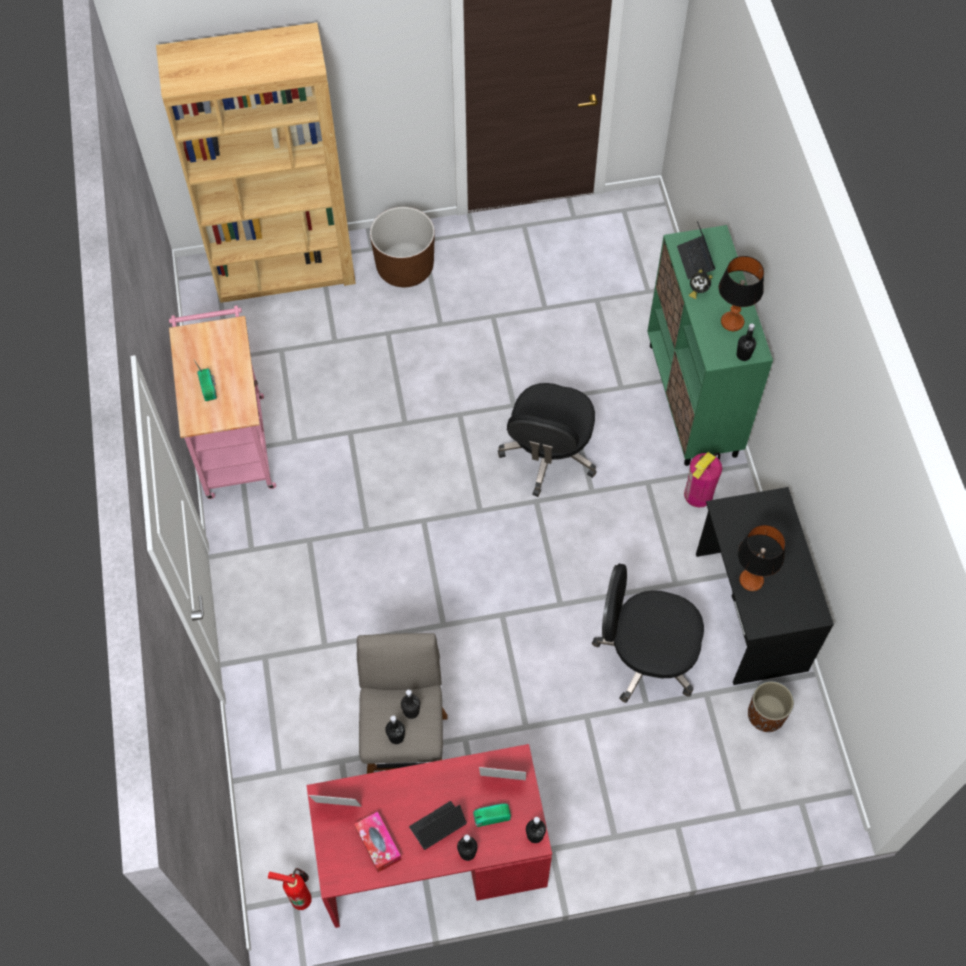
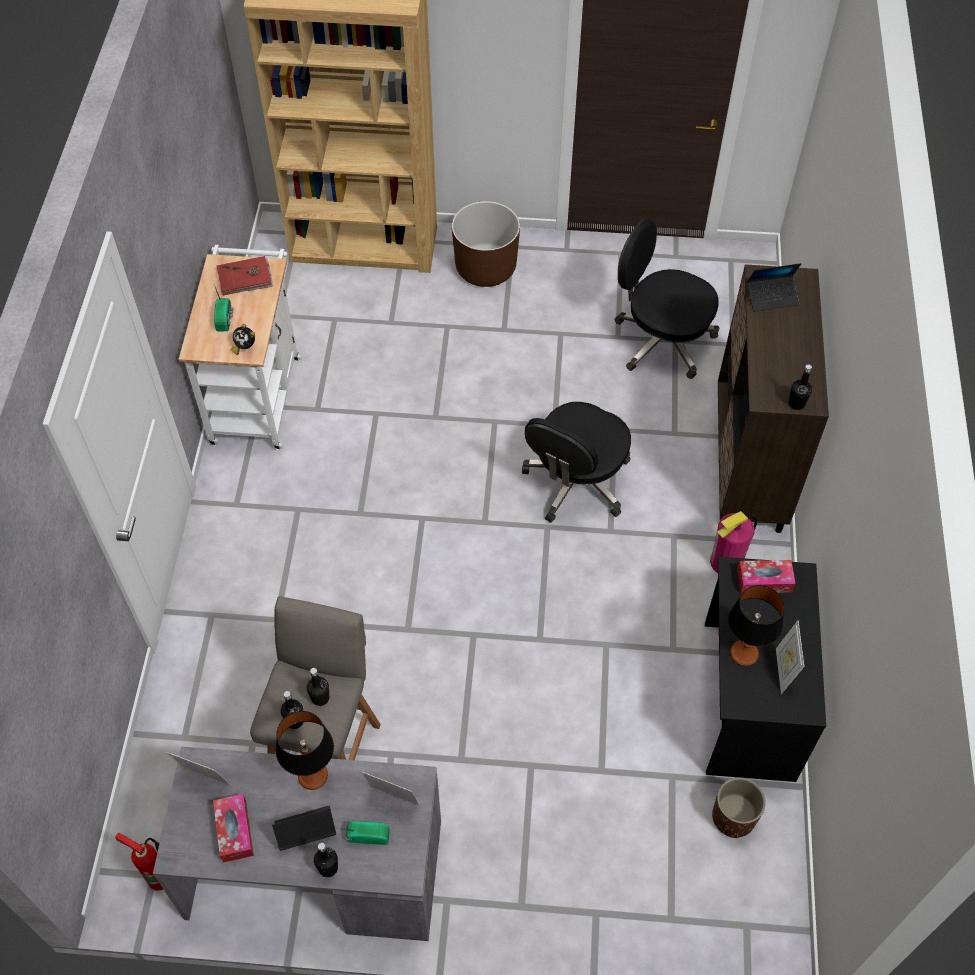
camera: 15 degrees right, 5 degrees down
pink cart [169,306,276,499] -> white cart [179,245,301,450]
red desk [306,744,552,928] -> grey desk [153,747,441,941]
black bottle [526,817,546,843] -> none
black office chair [592,564,704,703] -> black office chair moved to [615,219,719,379]
green cabinet [647,225,773,466] -> brown cabinet [718,264,829,533]
laptop [677,221,715,279] -> laptop turned 105 degrees counterclockwise [747,263,801,312]
alarm clock [689,269,713,299] -> alarm clock moved to [231,324,255,355]
table lamp [719,256,764,331] -> table lamp moved to [276,711,334,790]
none -> red book [217,256,273,295]
none -> tissue box [737,560,795,593]
none -> picture frame [776,620,804,694]

